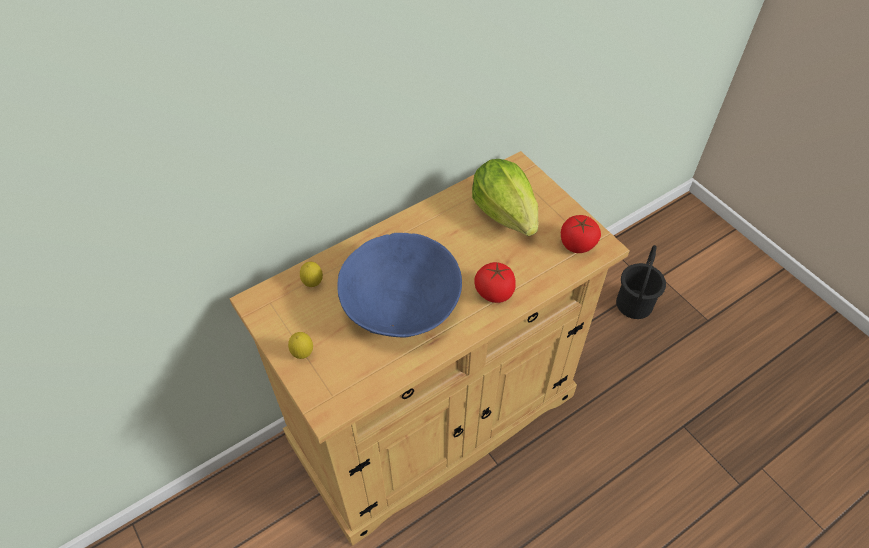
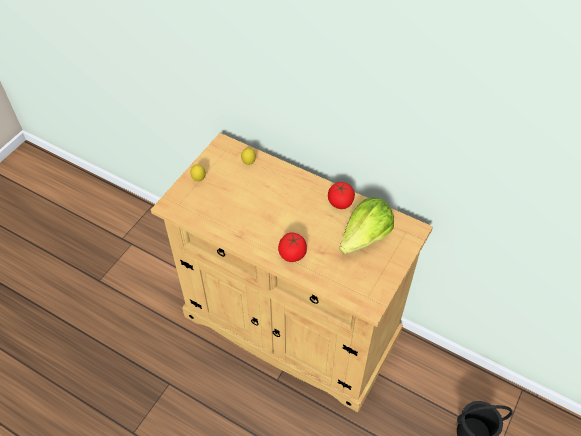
camera: 65 degrees right, 0 degrees up
blue bowl [337,233,462,337] -> none
tomato [561,215,601,253] -> tomato moved to [328,182,355,209]

